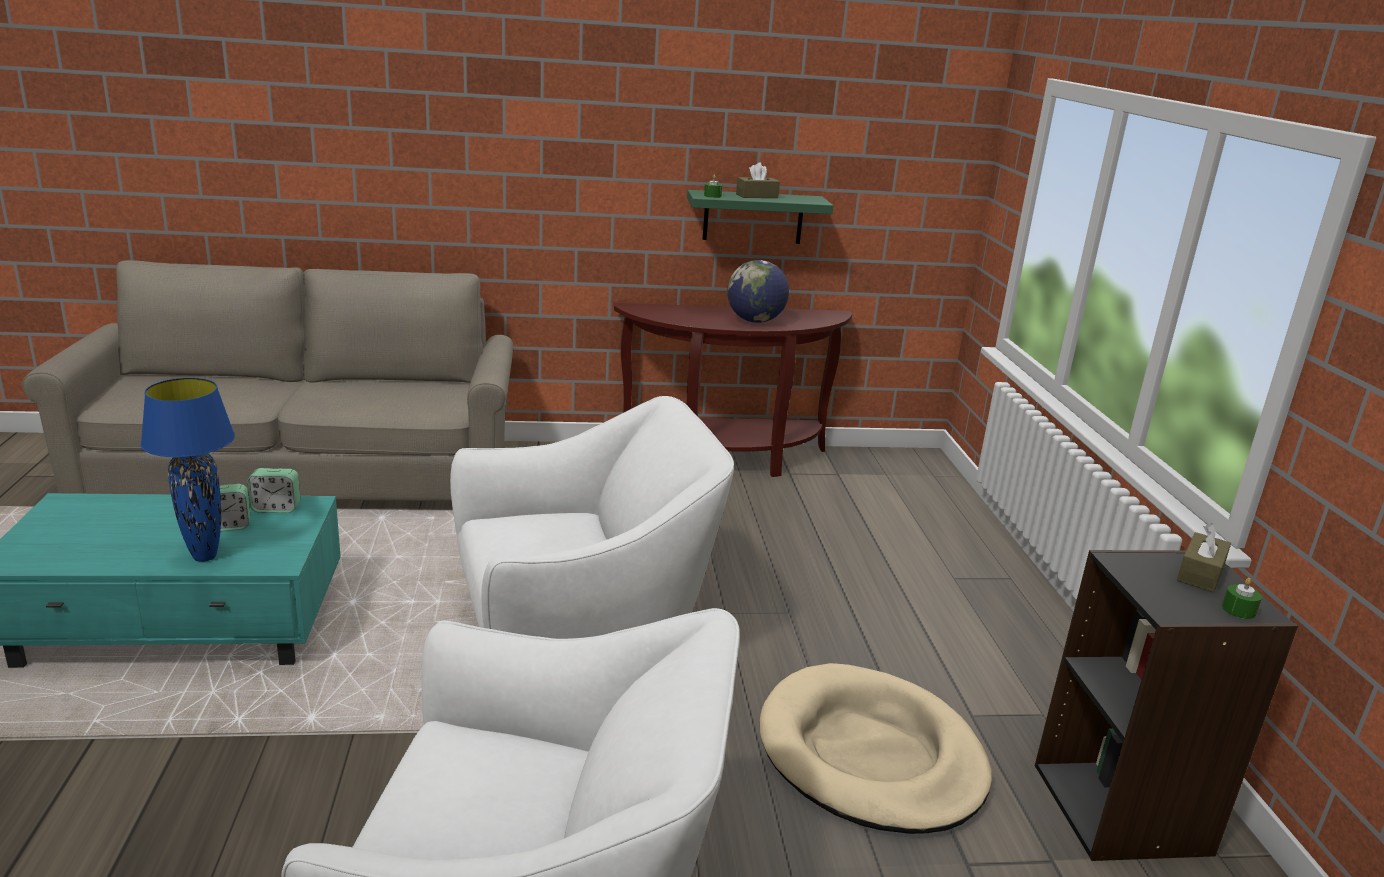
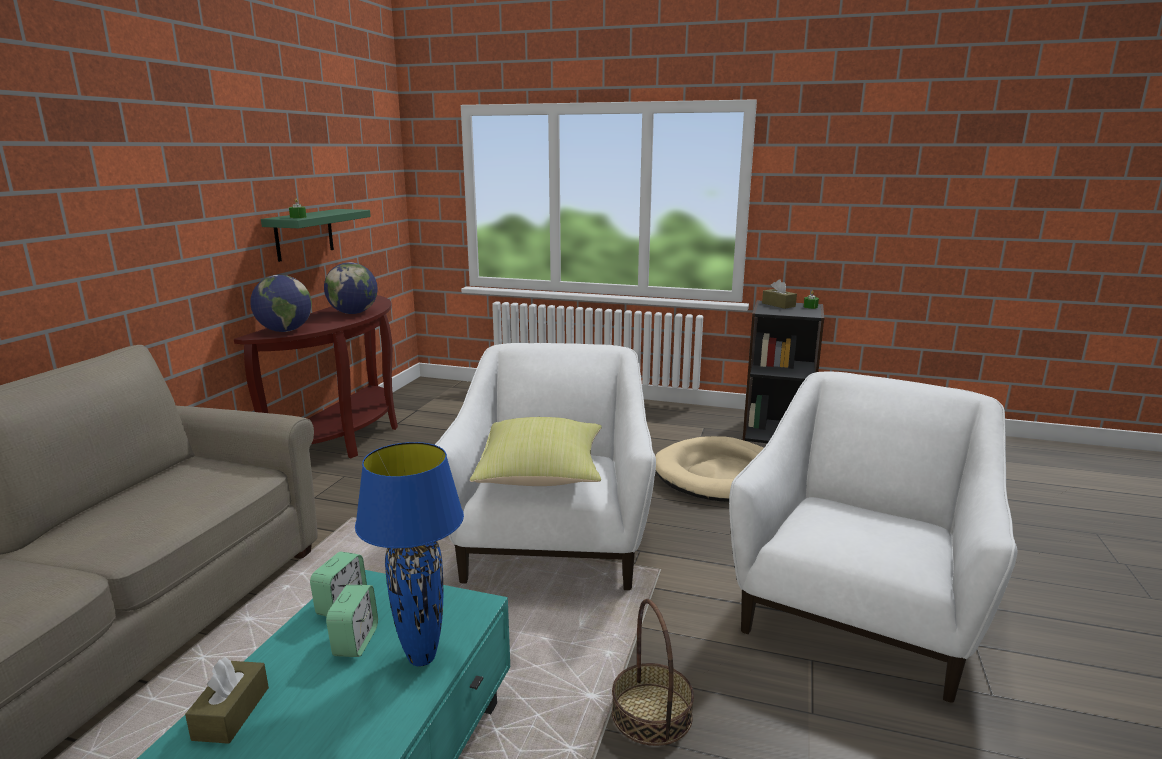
camera: 65 degrees left, 5 degrees down
brown tissue box [736,162,780,198] -> brown tissue box moved to [185,657,269,744]
none -> globe [250,275,312,332]
none -> yellow pillow [470,417,602,486]
none -> basket [612,599,694,746]

